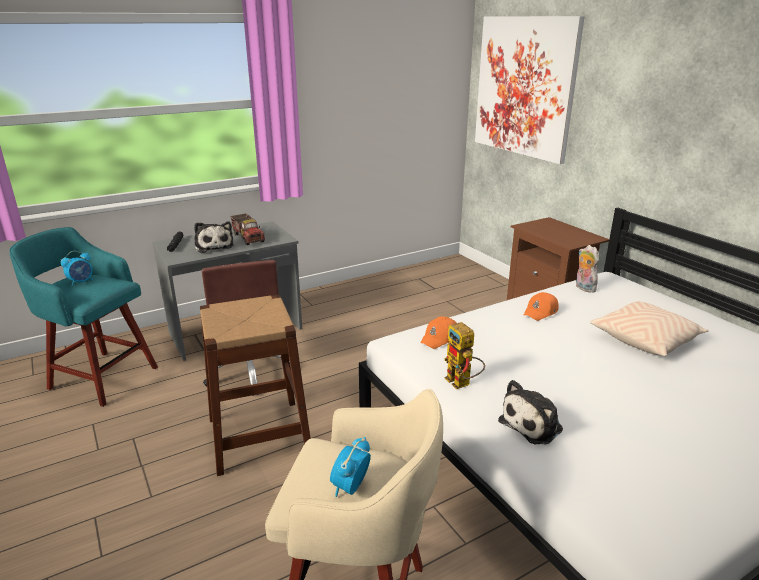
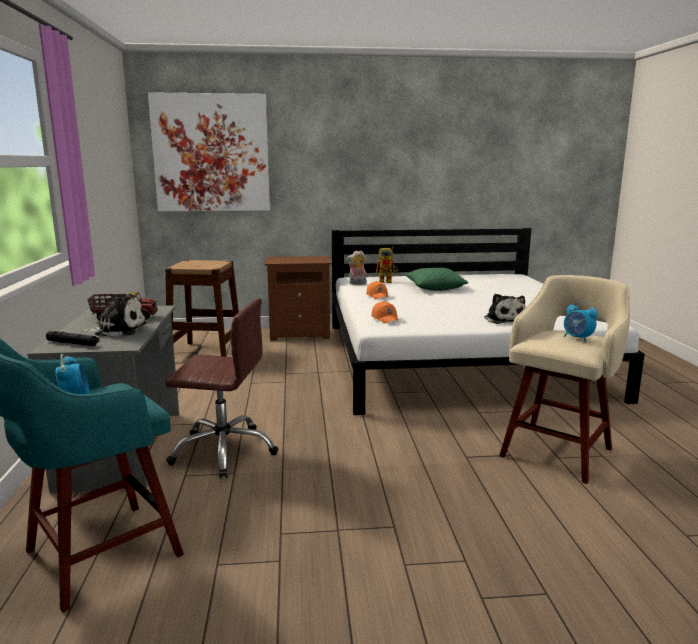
camera: 65 degrees left, 10 degrees down
brown stool [200,295,311,476] -> brown stool moved to [165,260,239,357]
toy robot [444,322,485,389] -> toy robot moved to [375,247,398,283]
beige pillow [590,301,709,356] -> green pillow [405,268,468,291]

